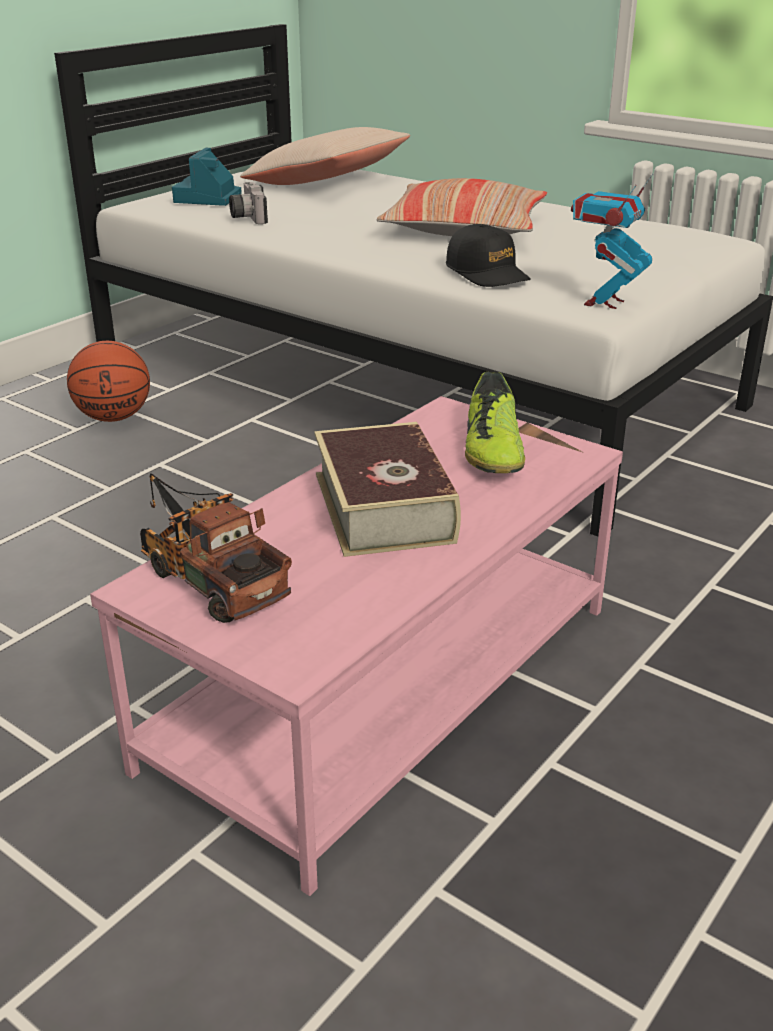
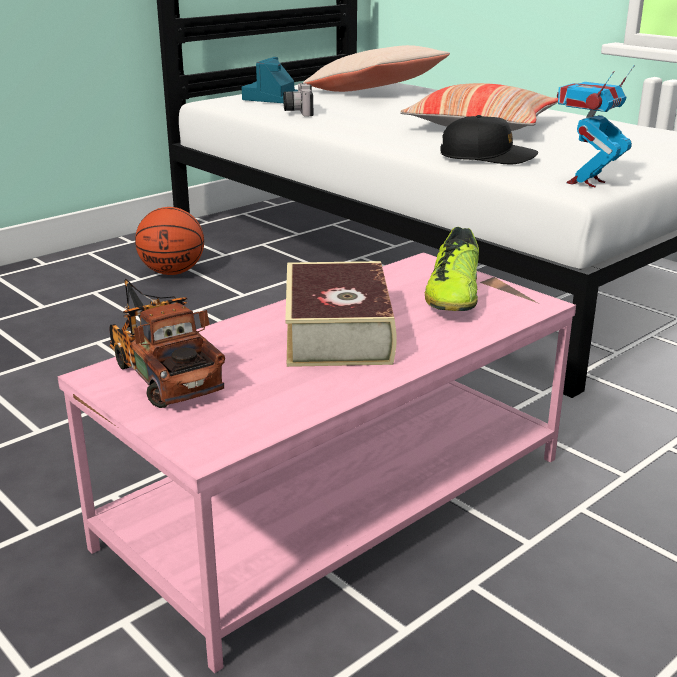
camera: 10 degrees right, 5 degrees down
black cap [446,224,530,287] -> black cap turned 60 degrees counterclockwise [440,115,538,164]

